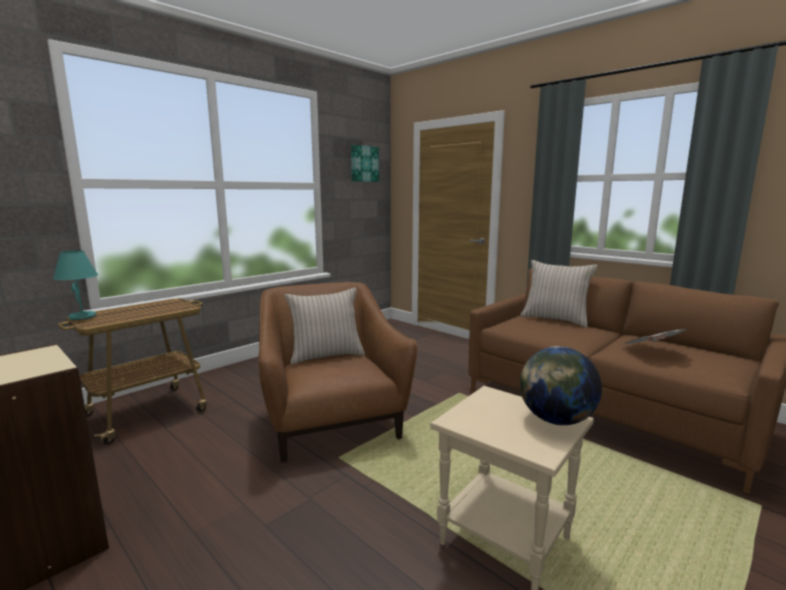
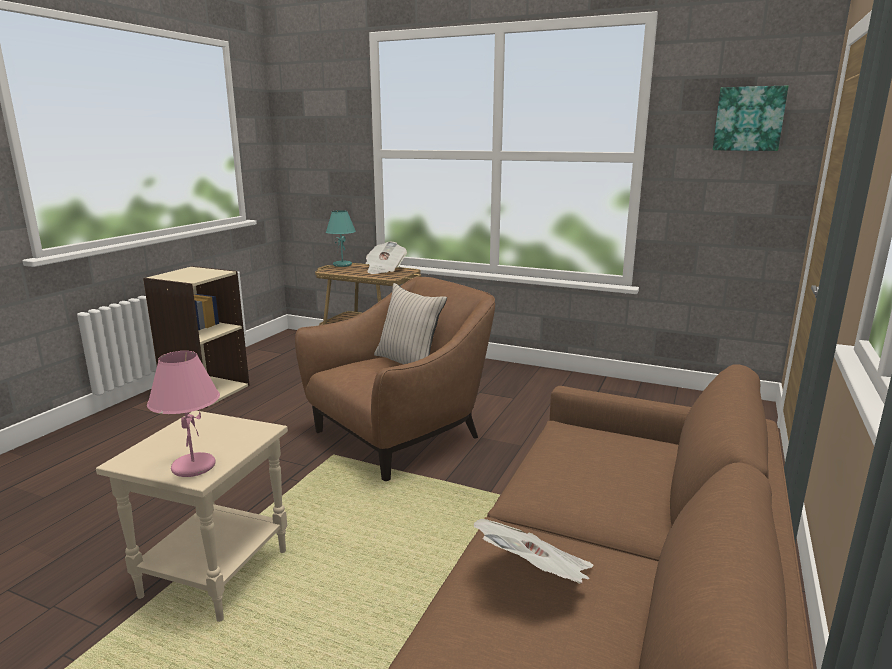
camera: 70 degrees right, 5 degrees up
beige pillow [520,260,598,328] -> none
globe [520,346,602,425] -> pink table lamp [147,351,220,477]
none -> newspaper [365,241,407,274]

